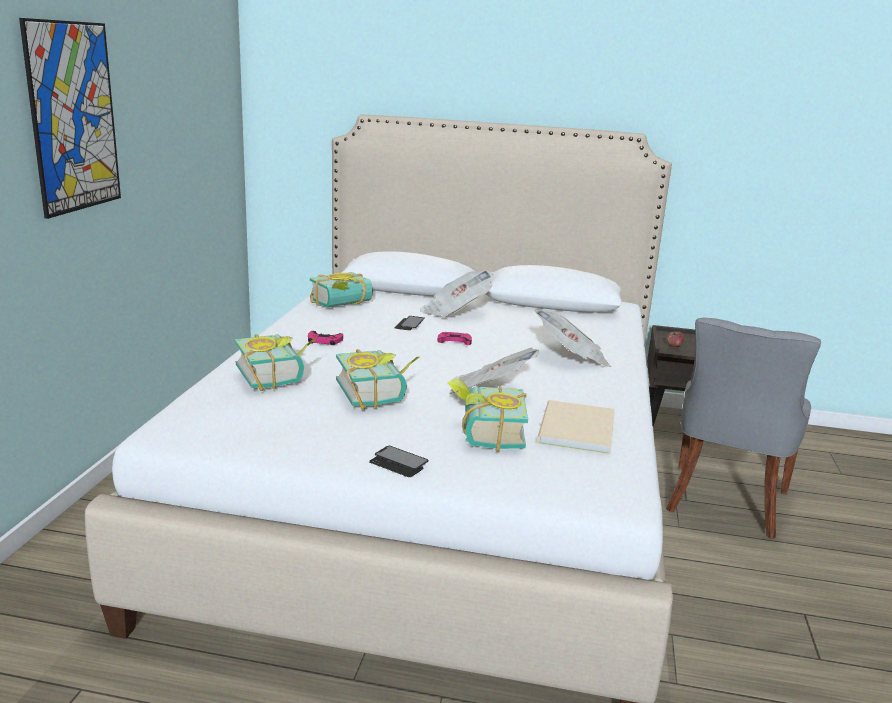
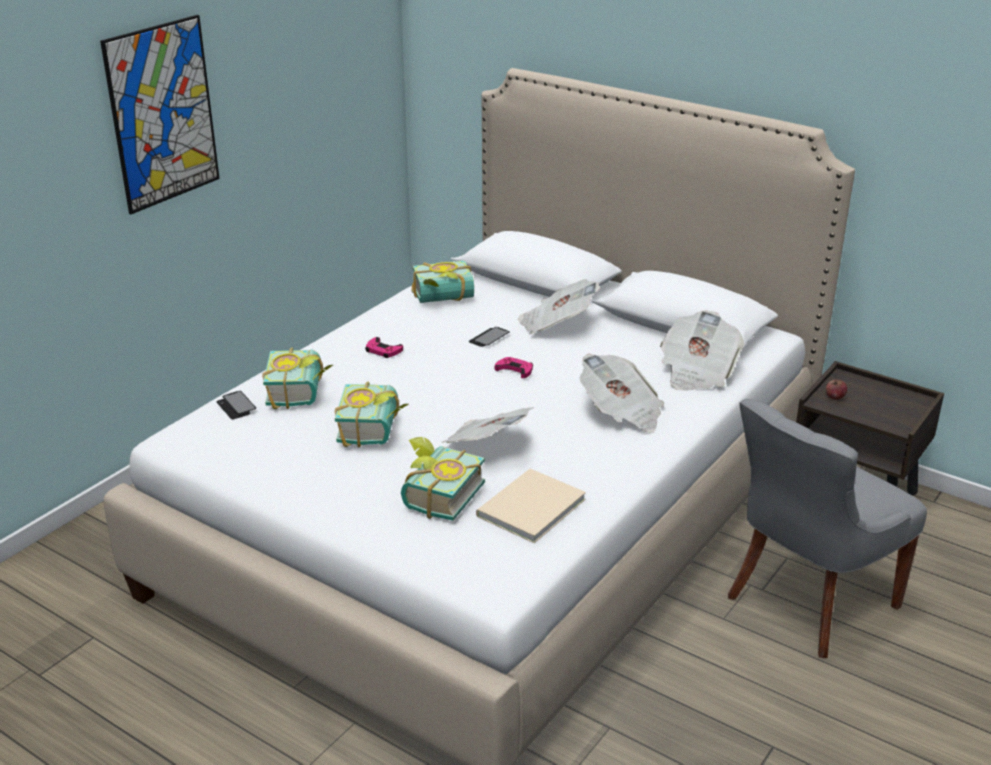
camera: 25 degrees right, 10 degrees up
phone [369,446,428,477] -> phone moved to [216,391,256,419]
none -> newspaper [660,310,744,391]

